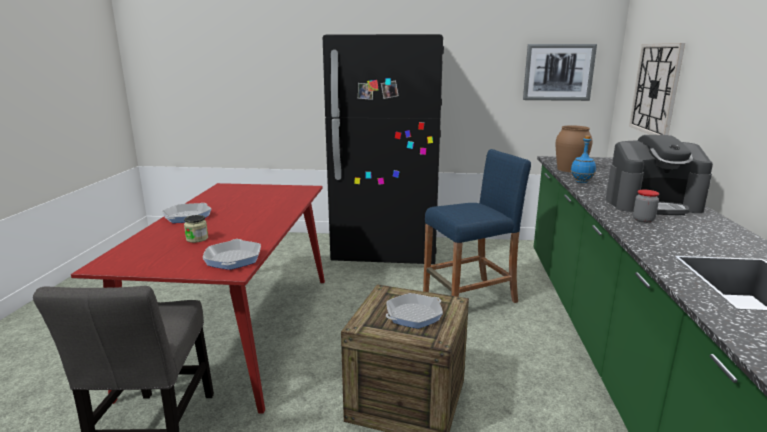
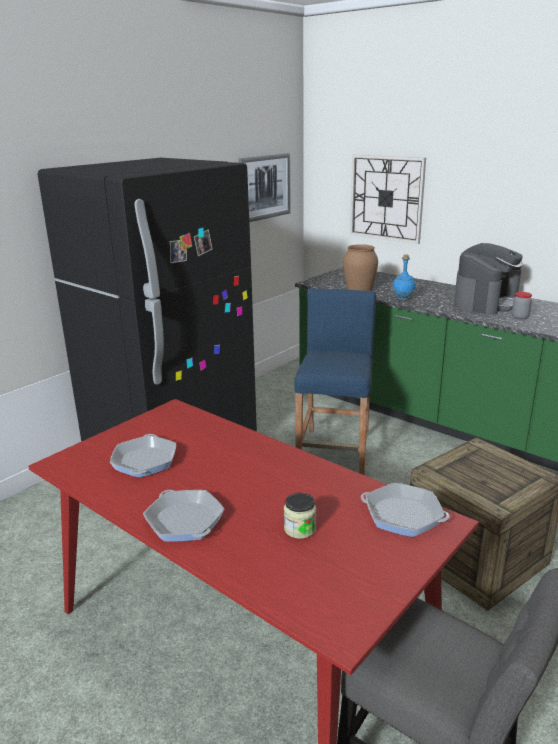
camera: 55 degrees left, 5 degrees up
frying pan [386,293,443,329] -> frying pan moved to [110,434,176,478]

